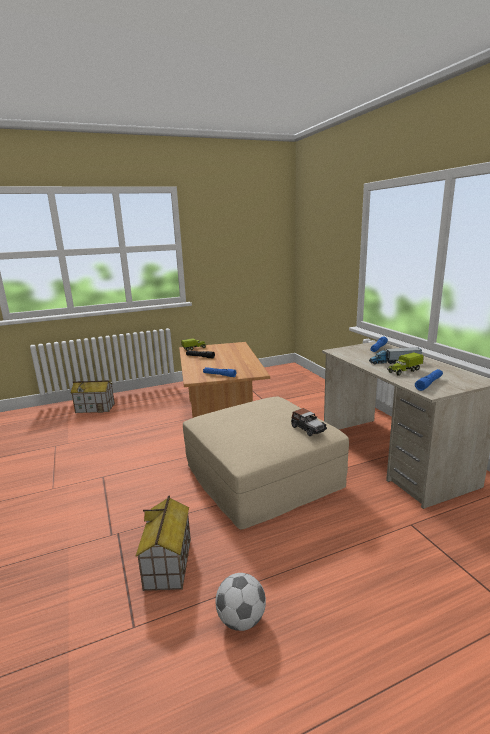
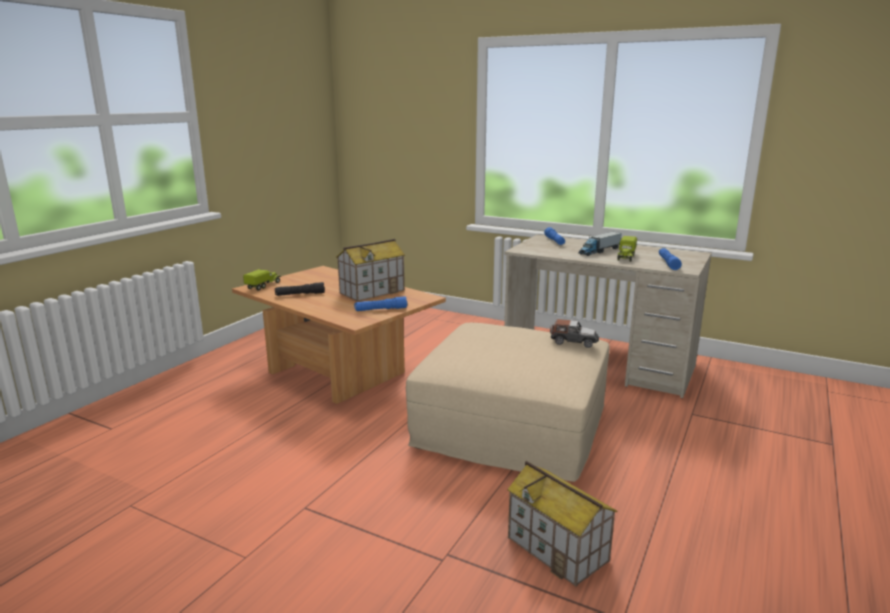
camera: 40 degrees left, 0 degrees up
toy house [71,380,115,413] -> toy house moved to [336,239,405,301]
football [215,573,266,631] -> none

